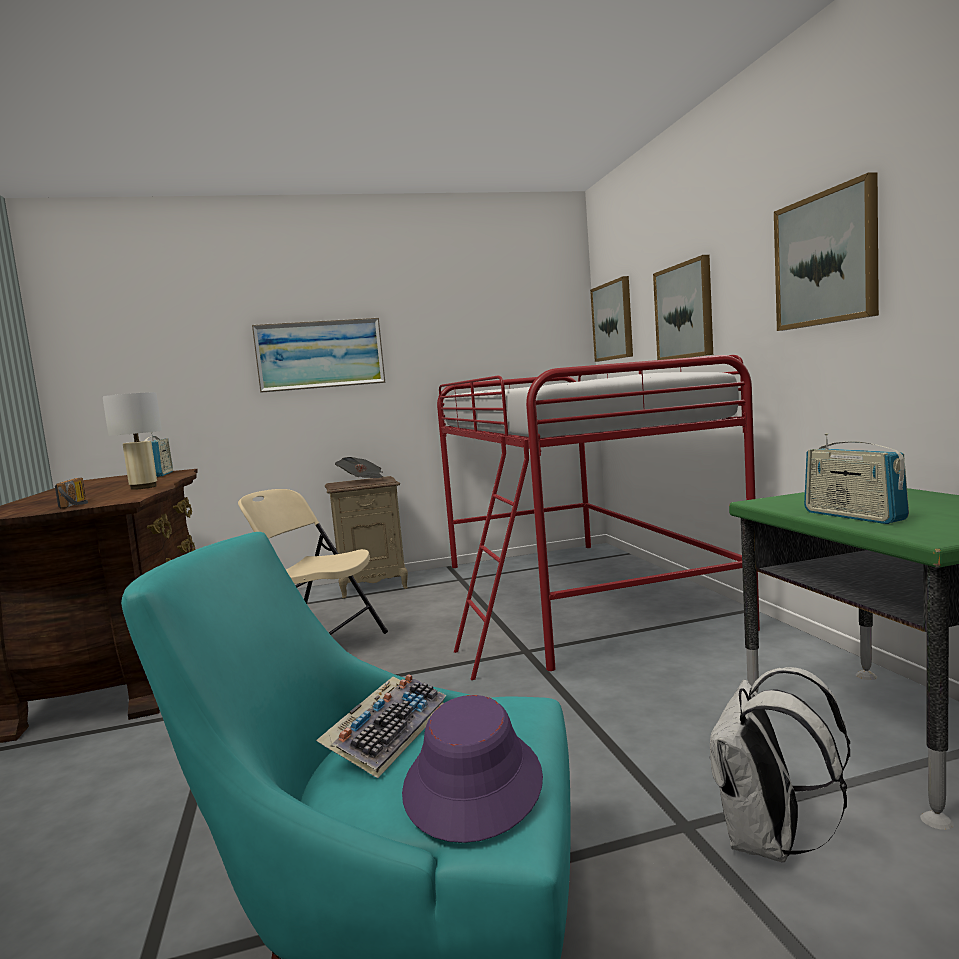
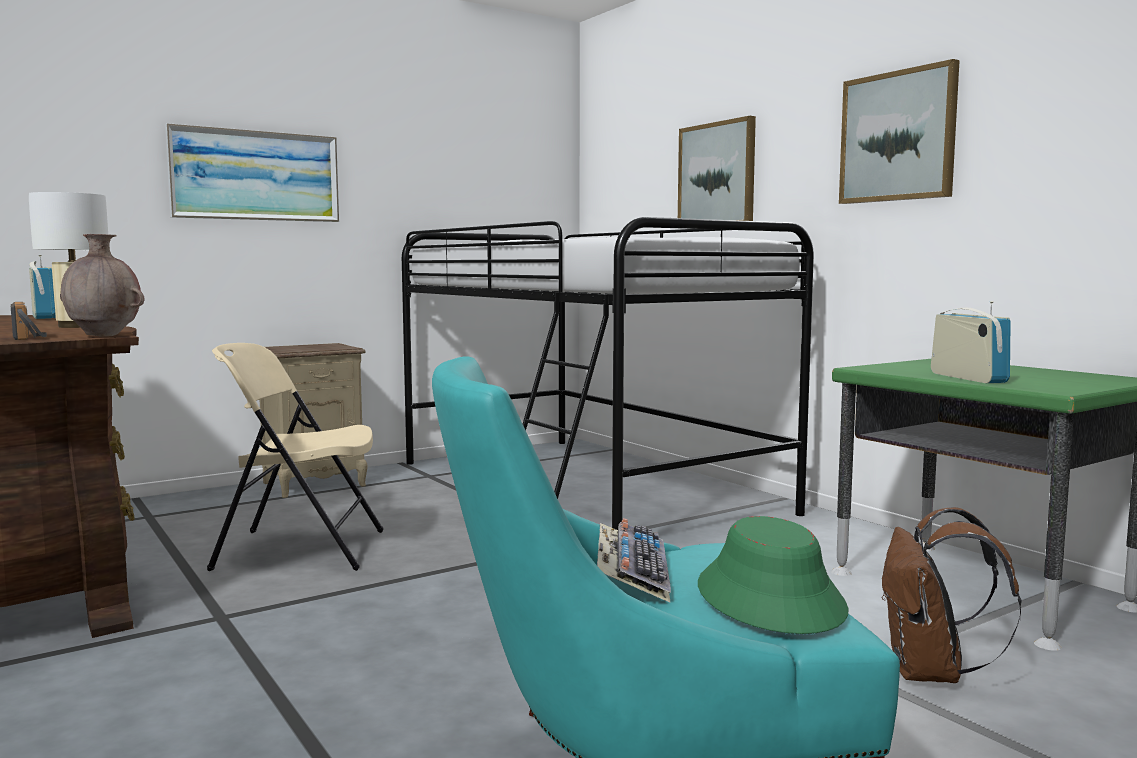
camera: 20 degrees left, 0 degrees up
newspaper [335,457,383,478] -> none
purple hat [402,695,543,843] -> green hat [698,516,848,634]
red bed [437,355,760,680] -> black bed [402,217,814,530]
picture [590,276,633,362] -> none
white backpack [709,667,850,862] -> brown backpack [882,507,1022,683]
radio [804,433,909,524] -> radio turned 150 degrees counterclockwise [931,301,1011,383]
none -> brown vase [60,234,145,337]

